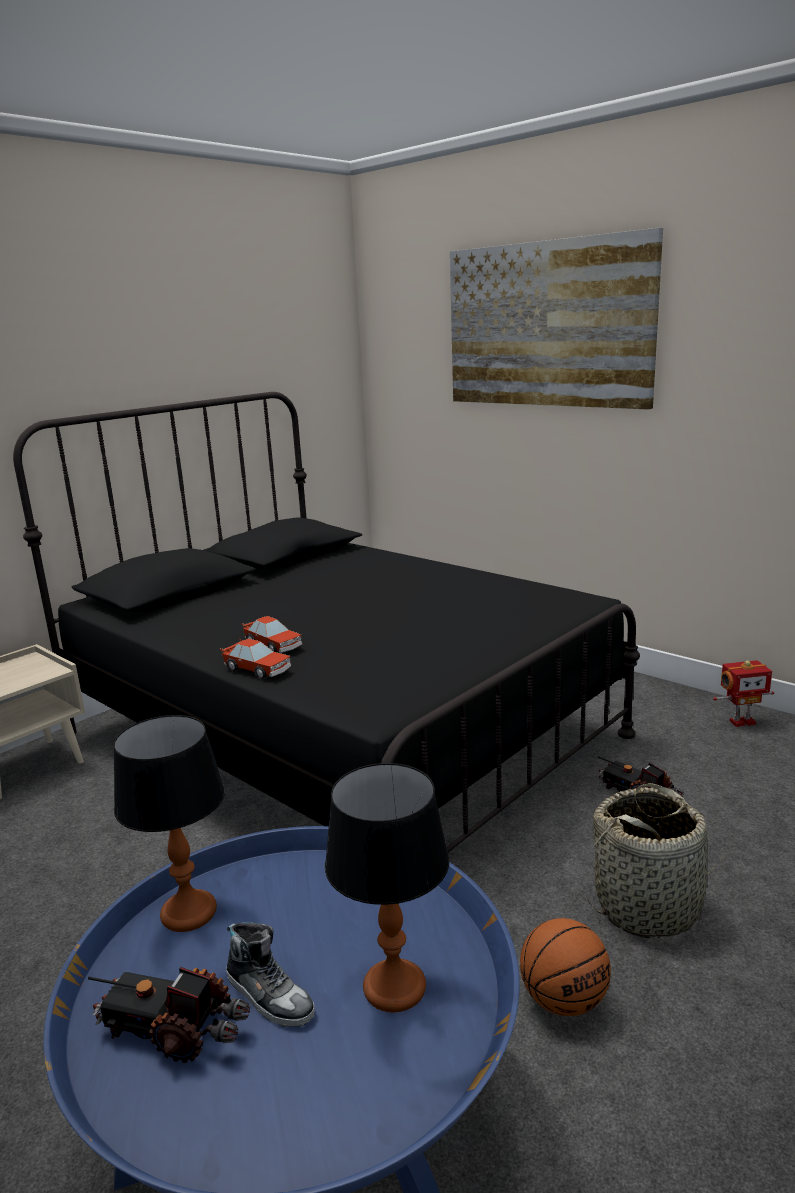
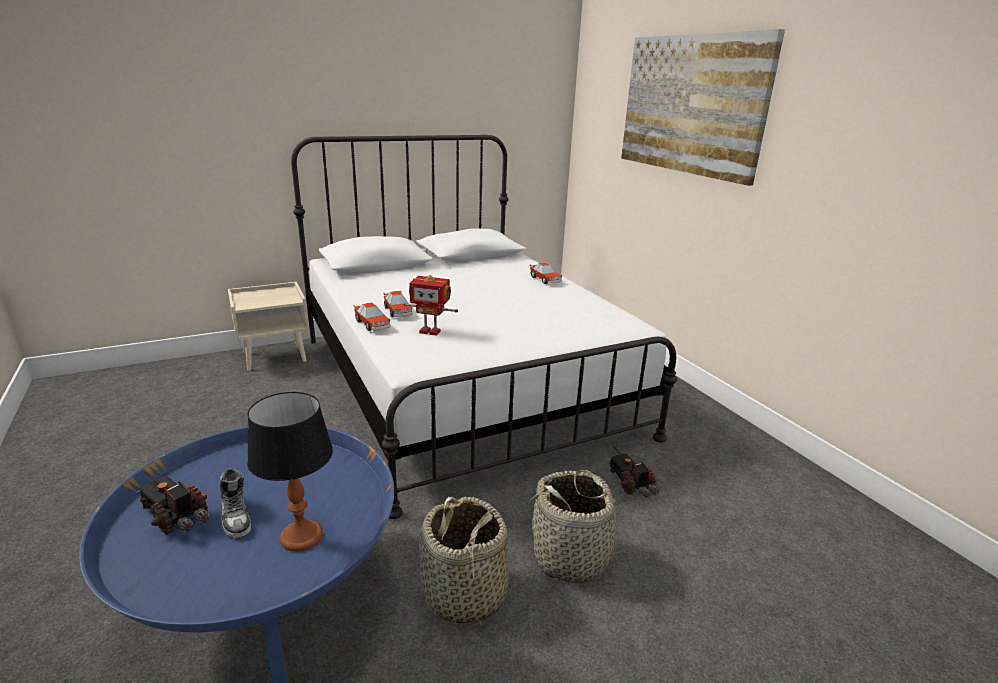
camera: 20 degrees right, 5 degrees up
black bed [13,392,640,852] -> white bed [291,135,677,519]
table lamp [113,715,225,932] -> none
basketball [520,918,611,1016] -> basket [419,497,509,626]
toy robot [713,660,774,727] -> toy robot moved to [403,275,458,336]
none -> toy car [530,263,562,284]

